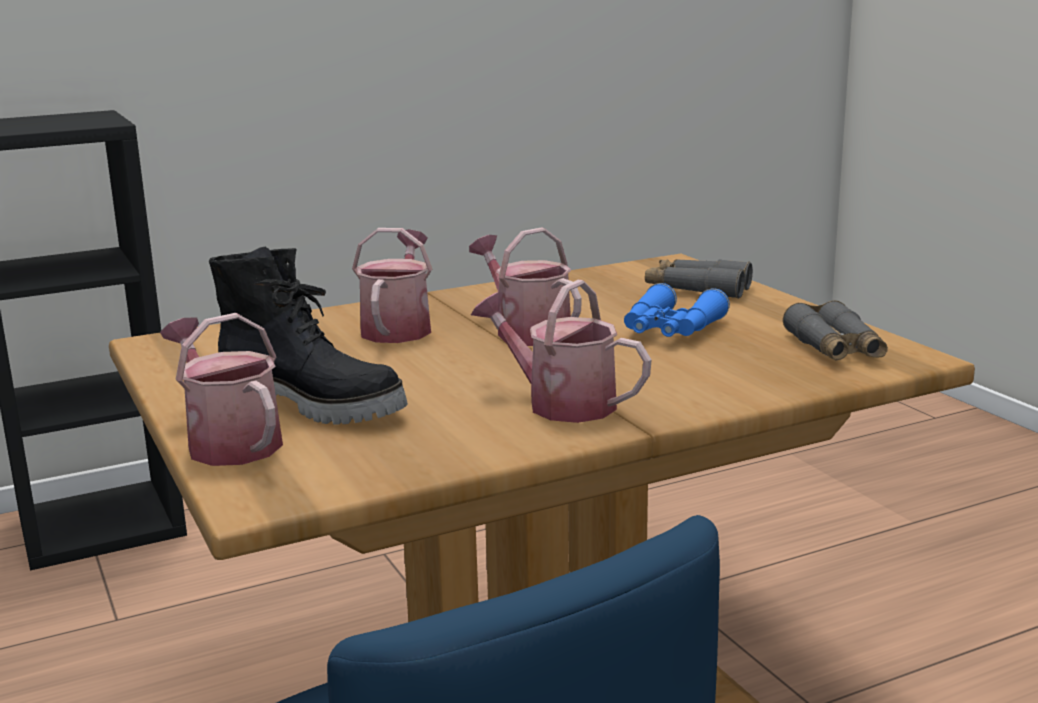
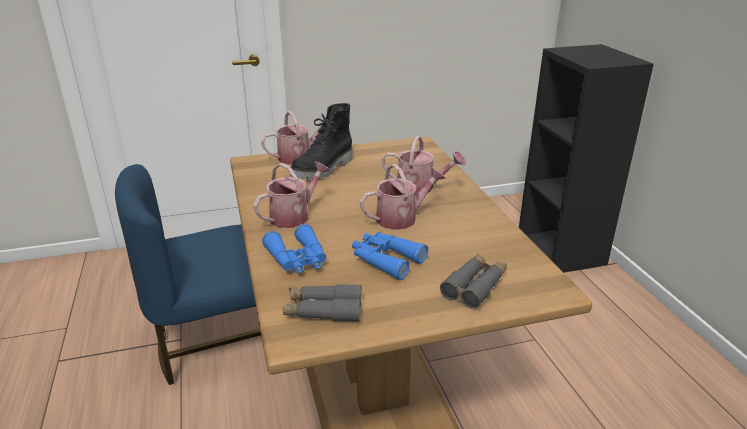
camera: 100 degrees right, 10 degrees up
none -> blue binoculars [262,224,326,273]

